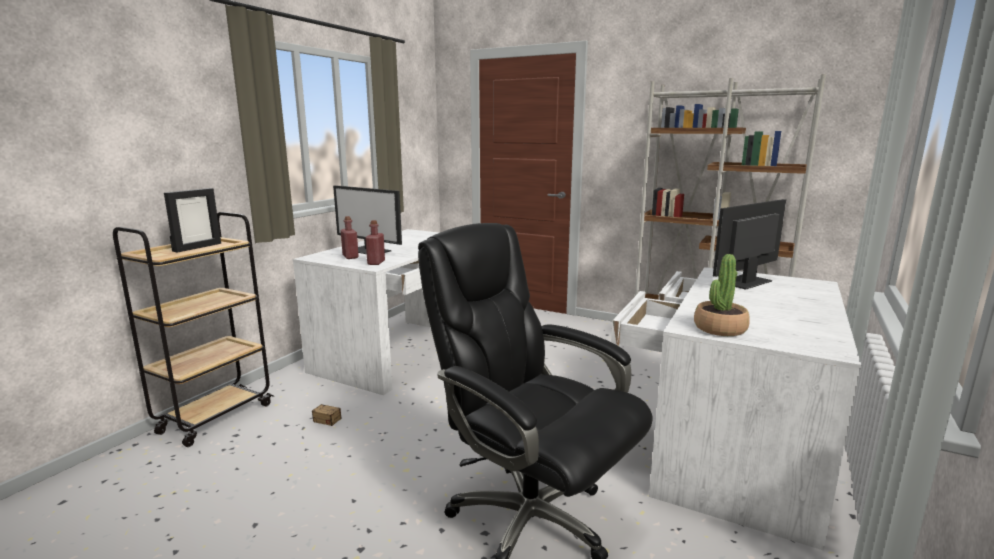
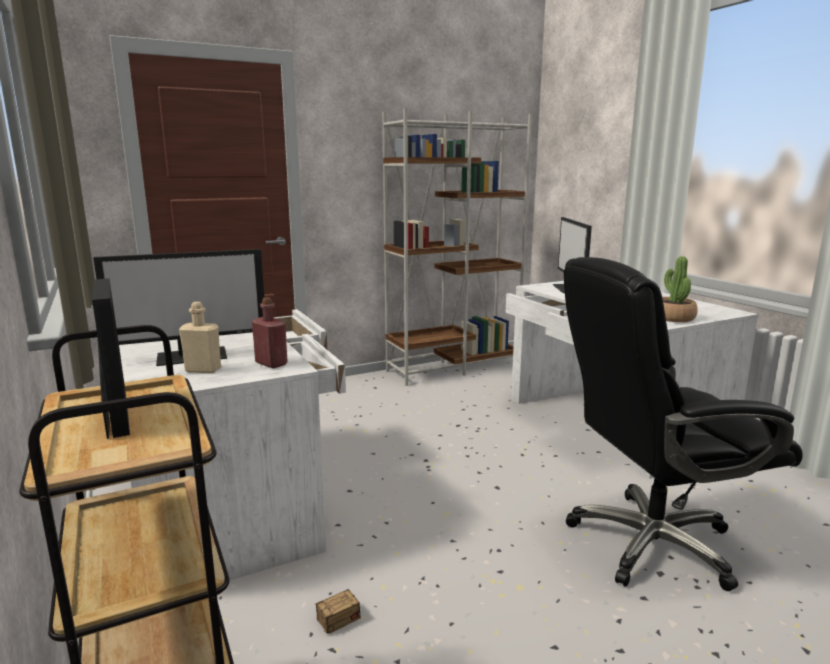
camera: 55 degrees left, 0 degrees up
red bottle [341,216,359,259] -> beige bottle [179,302,221,373]

